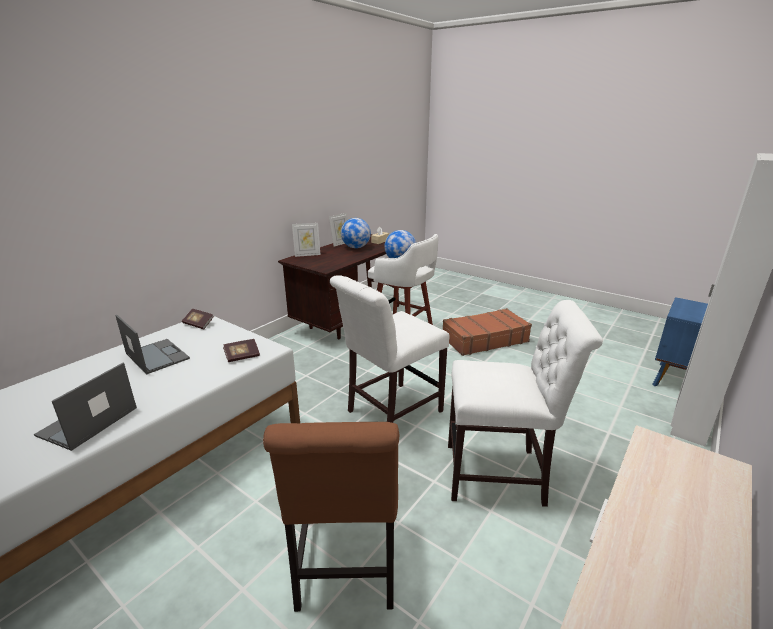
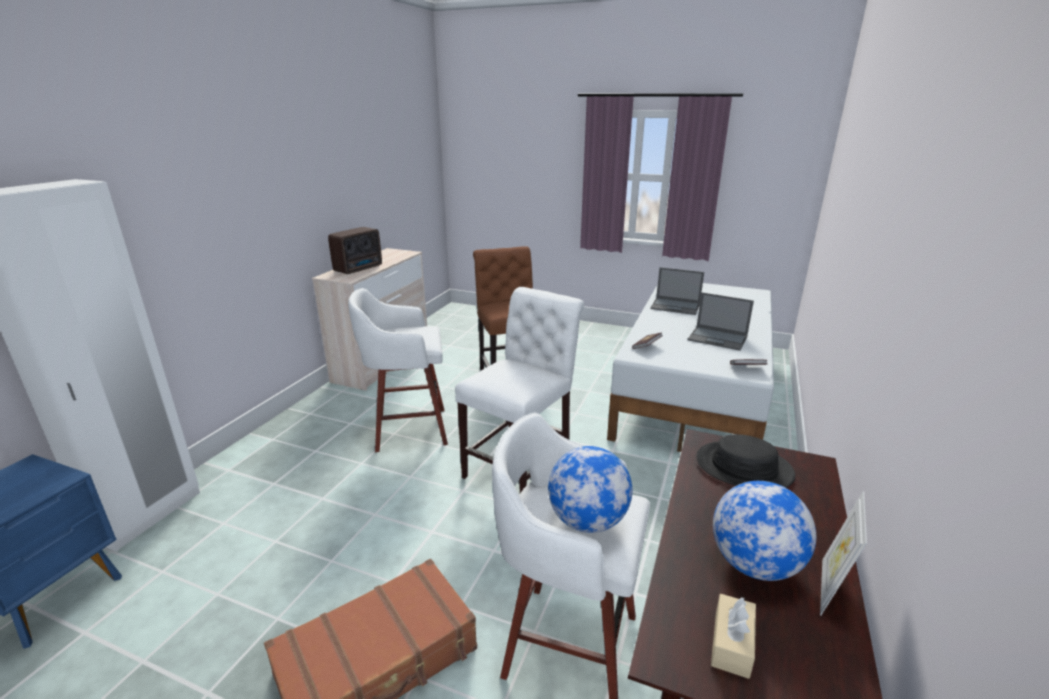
camera: 165 degrees right, 0 degrees up
laptop [34,363,137,451] -> laptop turned 105 degrees clockwise [650,267,704,315]
picture frame [292,223,320,257] -> none
white chair [448,300,603,507] -> white stool [348,288,448,452]
none -> radio [328,227,382,274]
none -> black hat [696,434,795,488]

